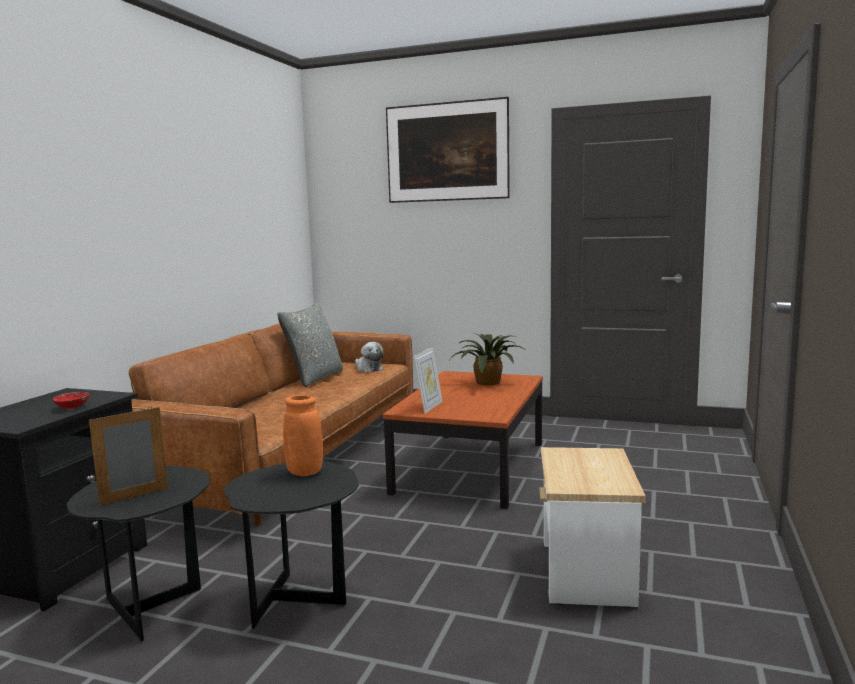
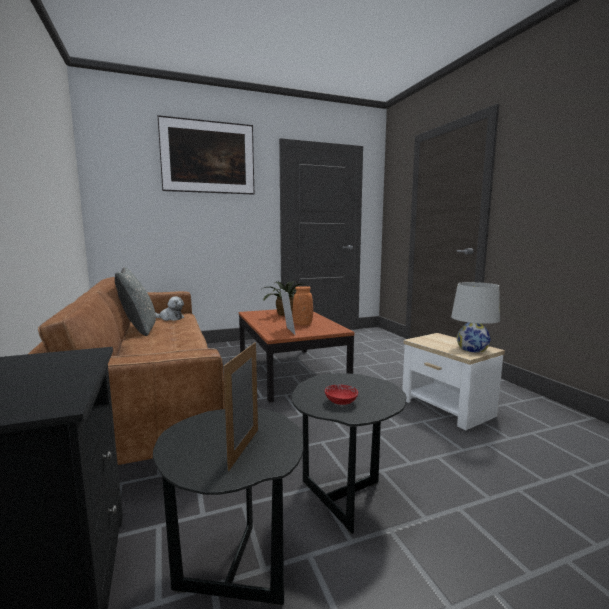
camera: 40 degrees left, 0 degrees up
red bowl [53,392,90,409] -> red bowl moved to [325,385,358,405]
orange vase [283,395,323,476] -> orange vase moved to [293,286,313,325]
none -> white table lamp [451,282,500,352]

